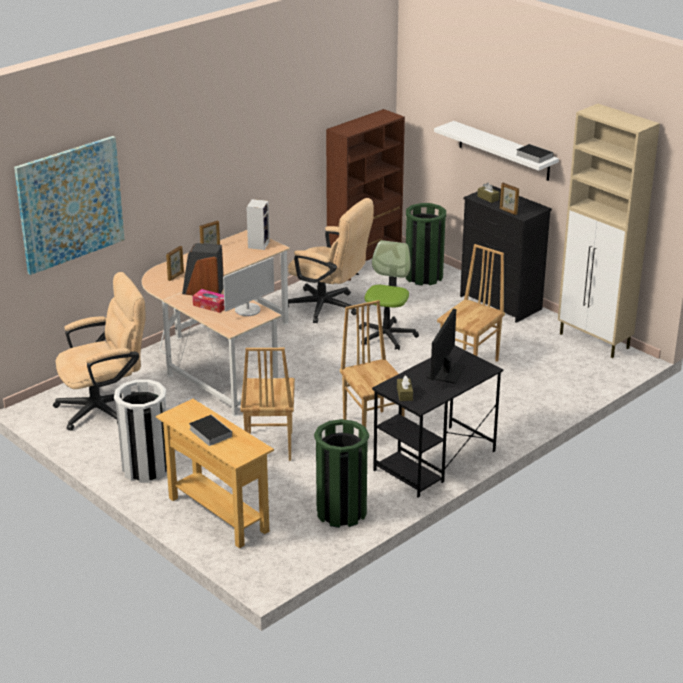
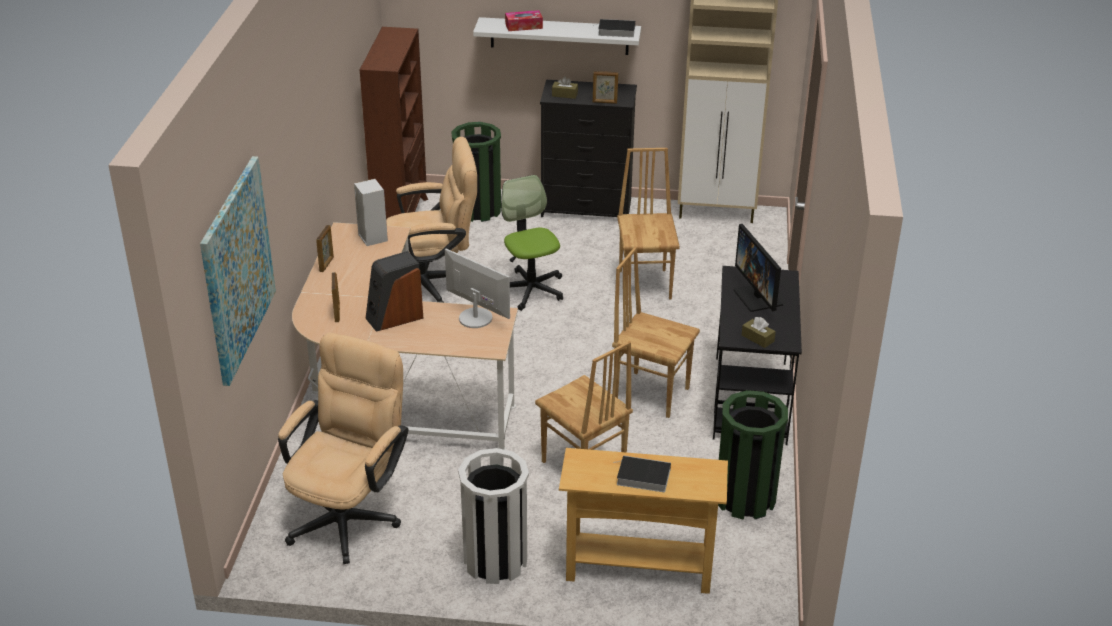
camera: 40 degrees left, 5 degrees up
tissue box [192,289,225,313] -> tissue box moved to [505,10,543,31]
monitor [223,257,274,316] -> monitor turned 60 degrees counterclockwise [445,249,510,328]

